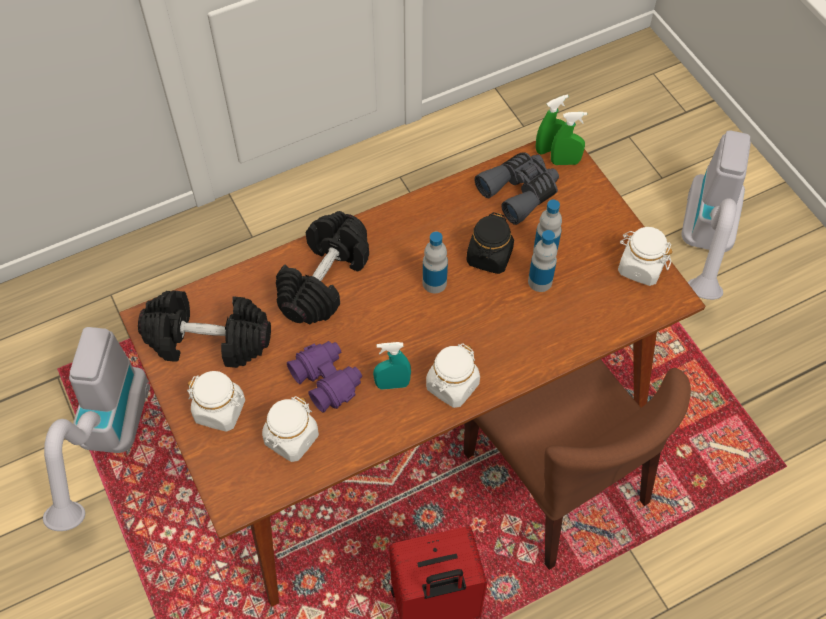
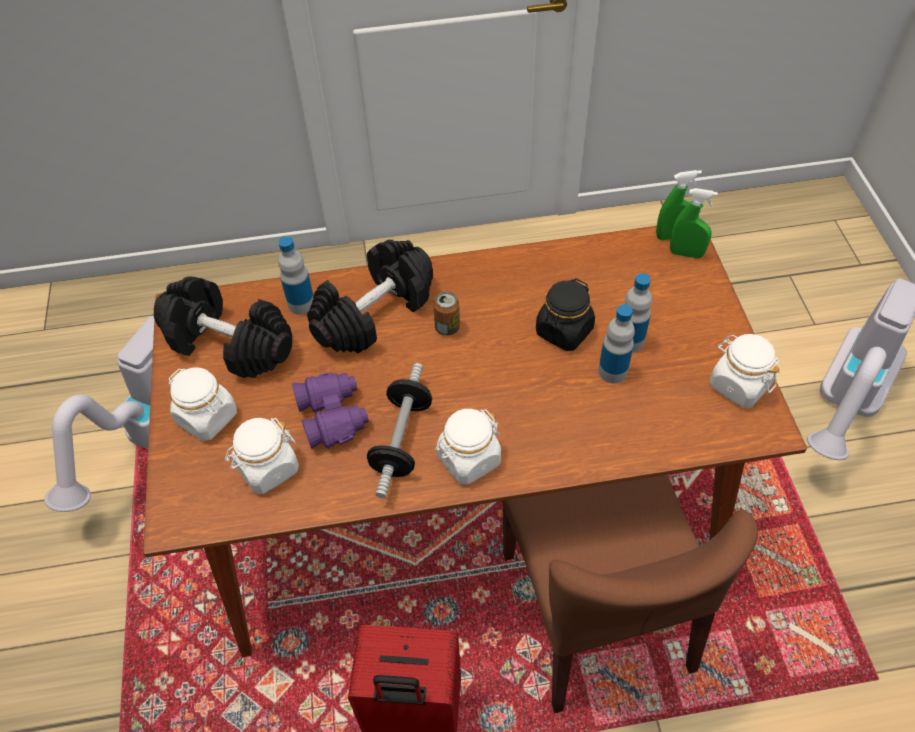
camera: 20 degrees right, 5 degrees down
turquoise spray bottle [373,342,411,390] -> dumbbell [367,363,432,498]
bottle [423,232,448,293] -> bottle moved to [278,236,314,315]
grey binoculars [474,152,559,225] -> none
none -> can [433,291,460,336]

